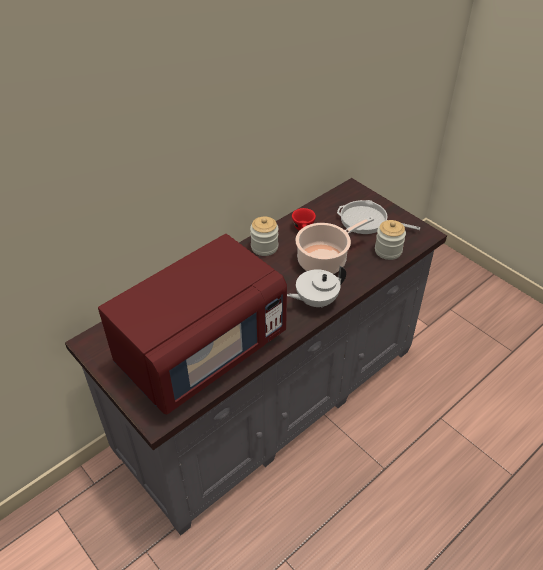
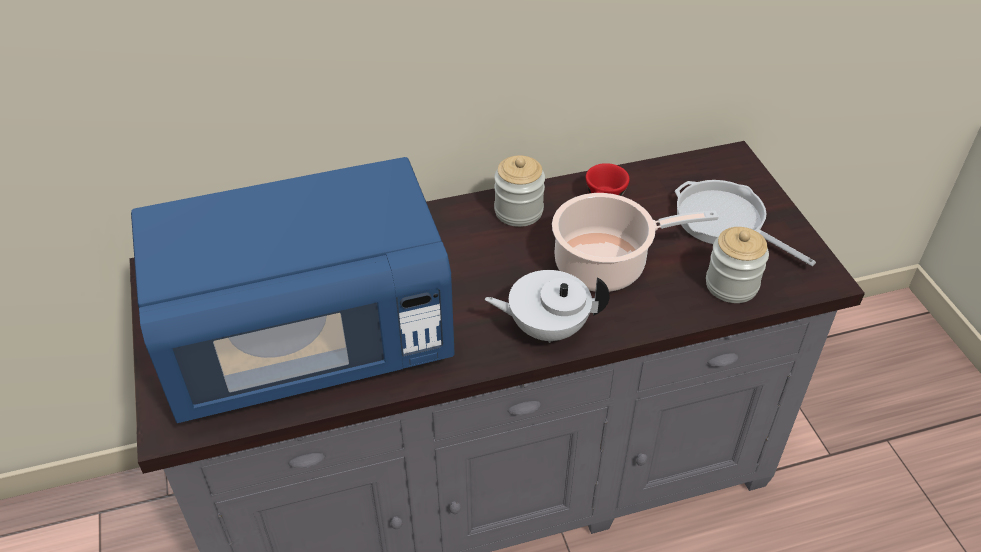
camera: 25 degrees right, 0 degrees up
red microwave [98,234,287,414] -> blue microwave [131,157,455,423]

